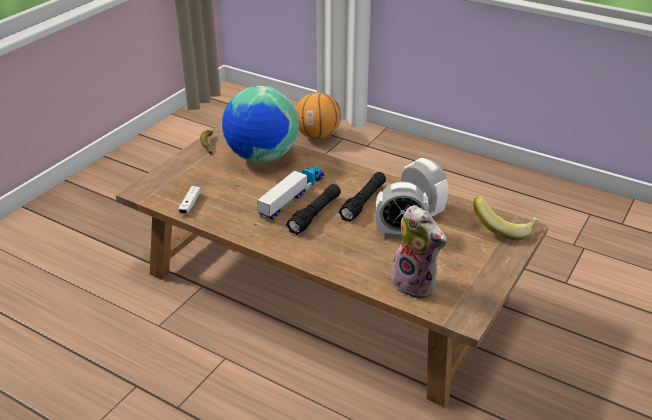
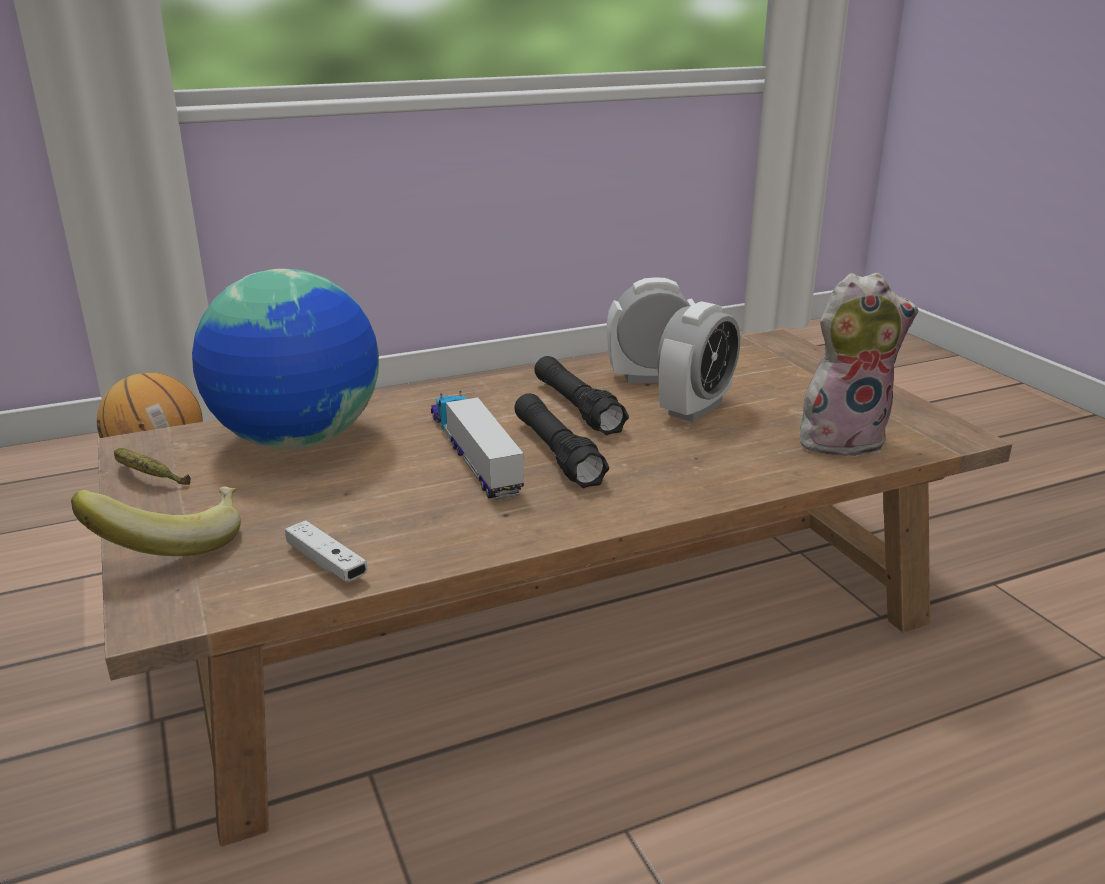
camera: 55 degrees left, 10 degrees down
banana [473,196,539,240] -> banana moved to [71,486,241,556]

